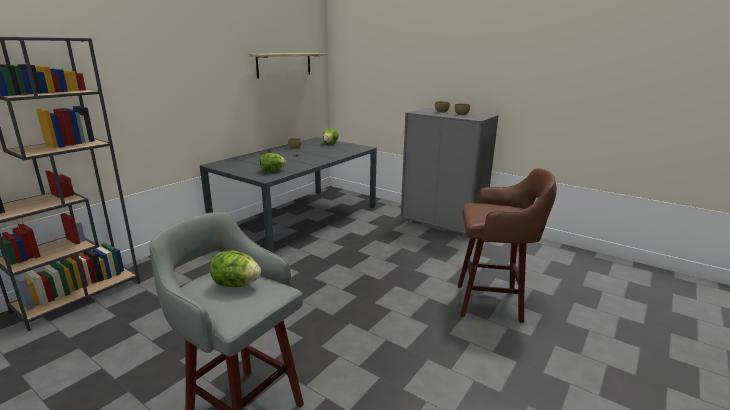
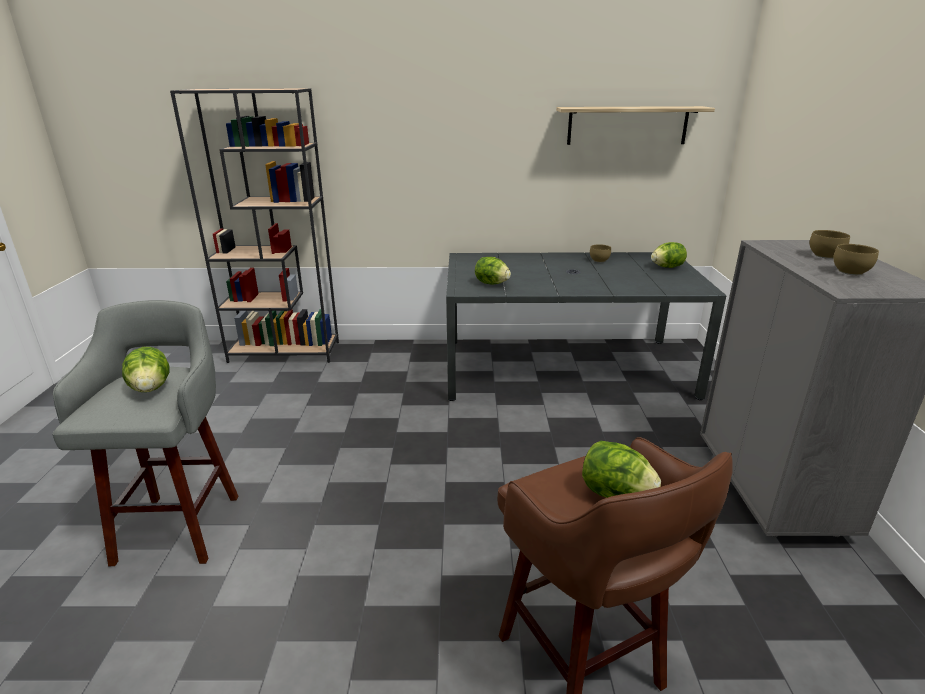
camera: 55 degrees right, 5 degrees up
none -> lettuce [582,441,661,498]

